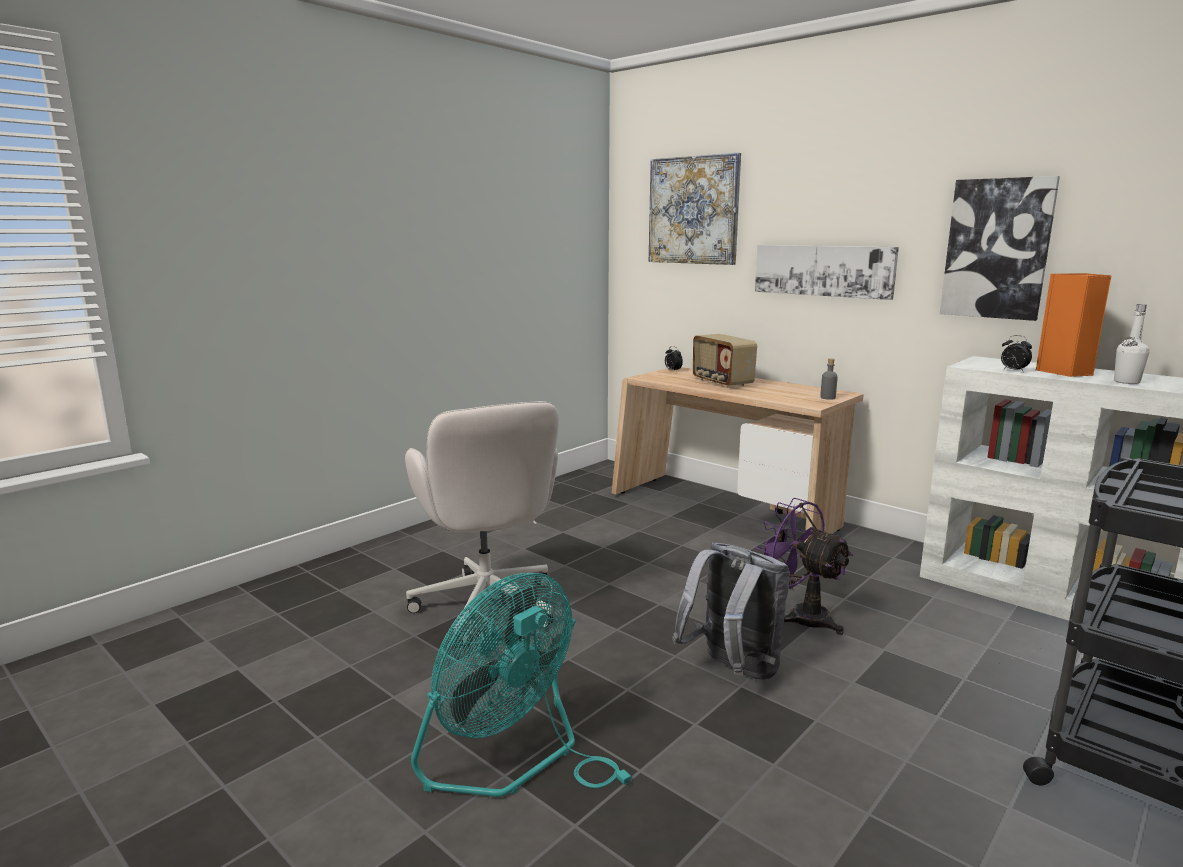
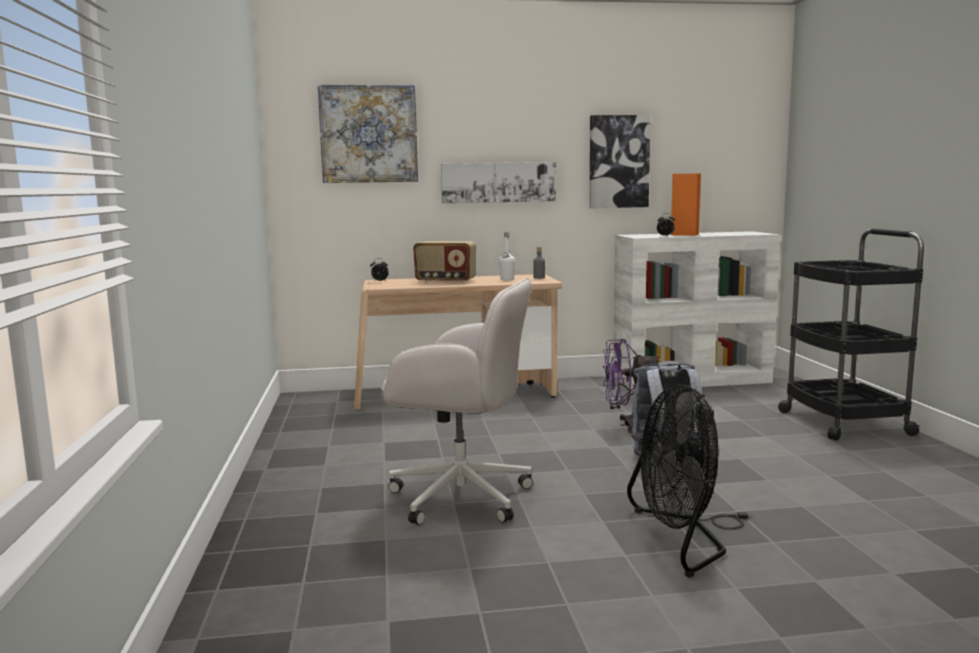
camera: 50 degrees left, 5 degrees down
turquoise fan [411,573,632,797] -> black fan [627,384,751,578]
white bottle [1114,304,1150,384] -> white bottle moved to [499,232,515,280]

